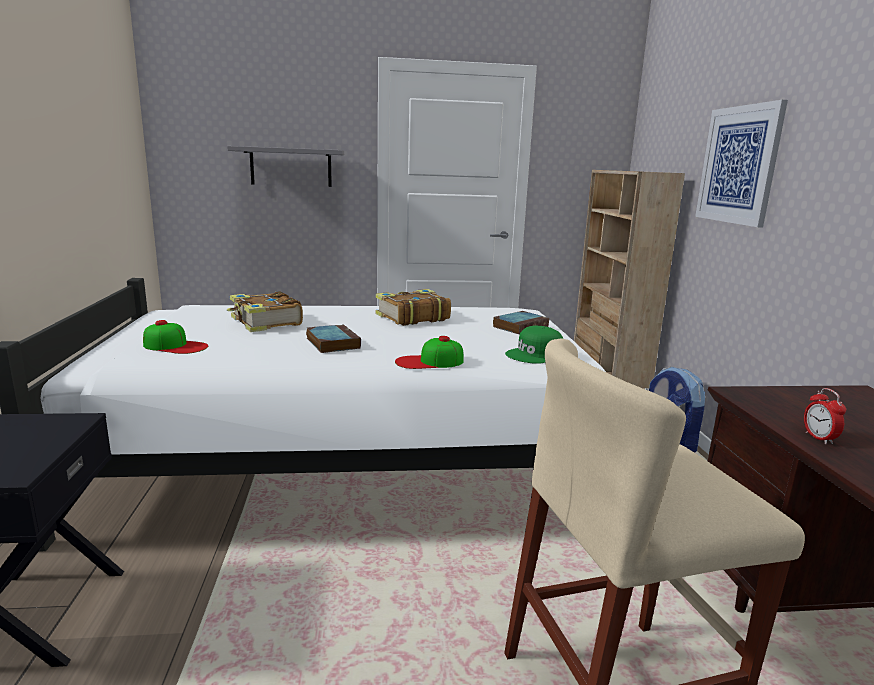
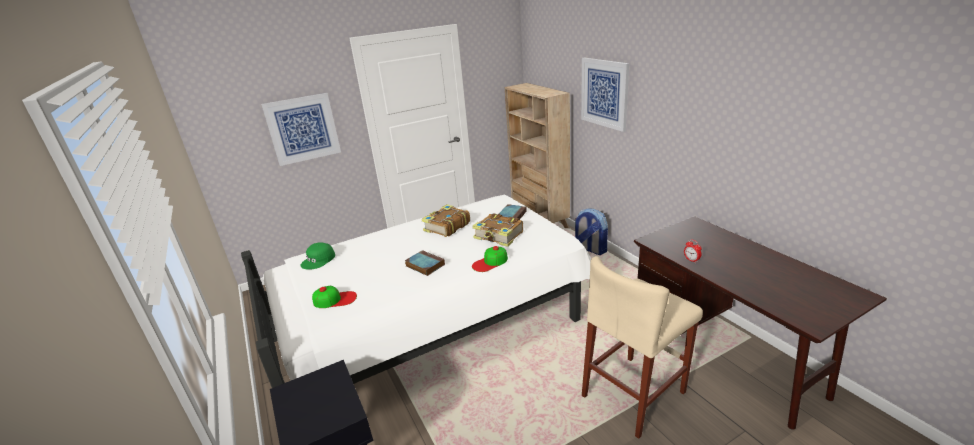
camera: 20 degrees left, 10 degrees up
grey shelf [227,146,344,187] -> picture [261,93,341,166]
book [227,291,303,332] -> book moved to [472,213,523,247]
green cap [505,326,563,364] -> green cap moved to [300,242,335,270]

